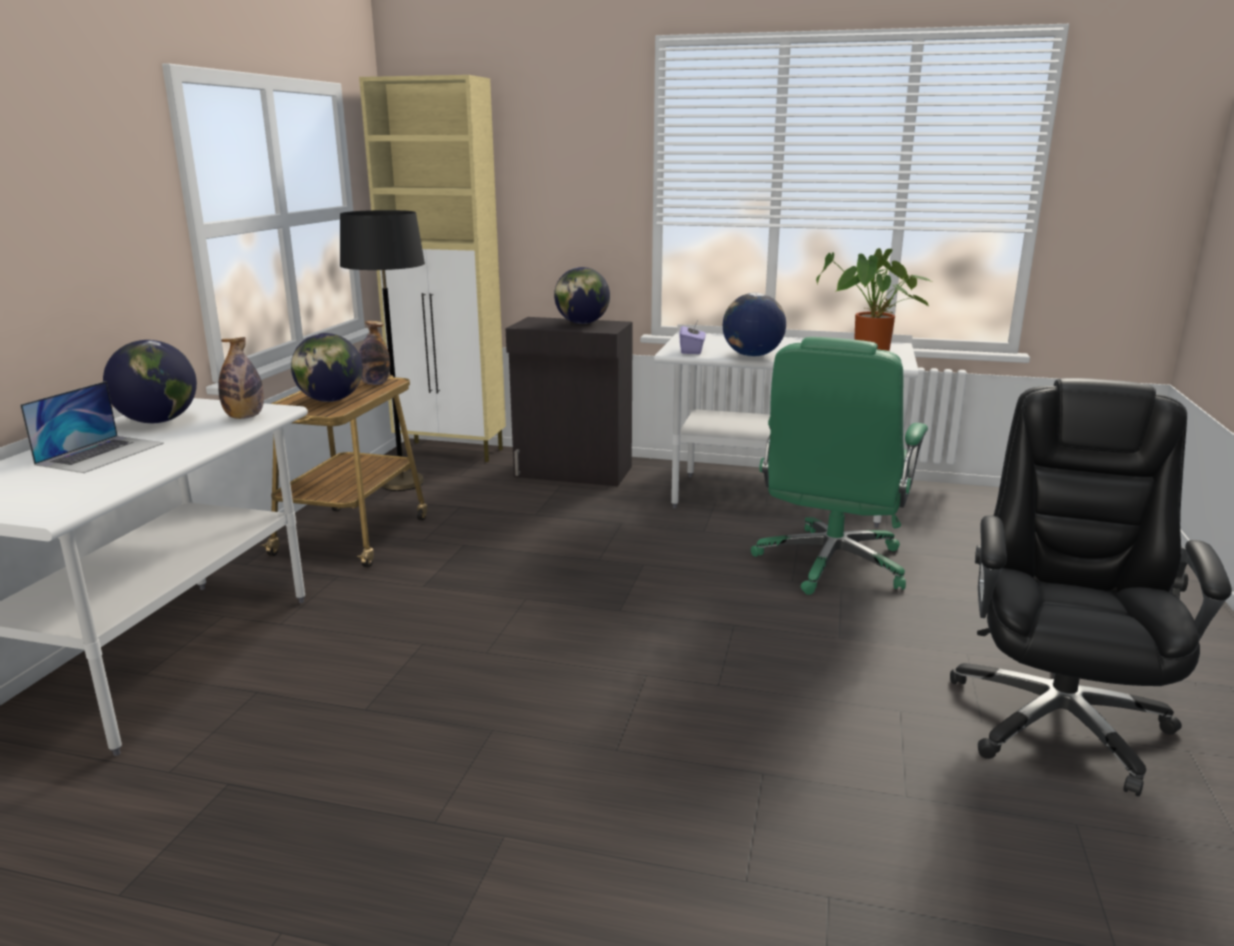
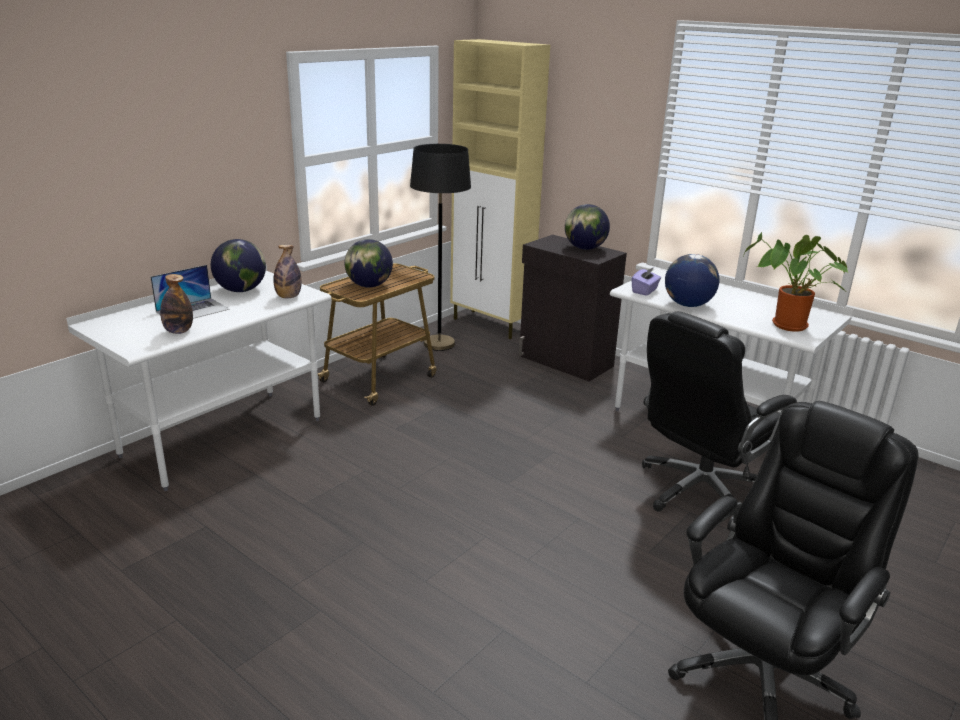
camera: 25 degrees right, 5 degrees up
bottle [359,321,390,385] -> bottle moved to [160,274,193,334]
green office chair [751,337,928,595] -> black office chair [642,311,797,511]

